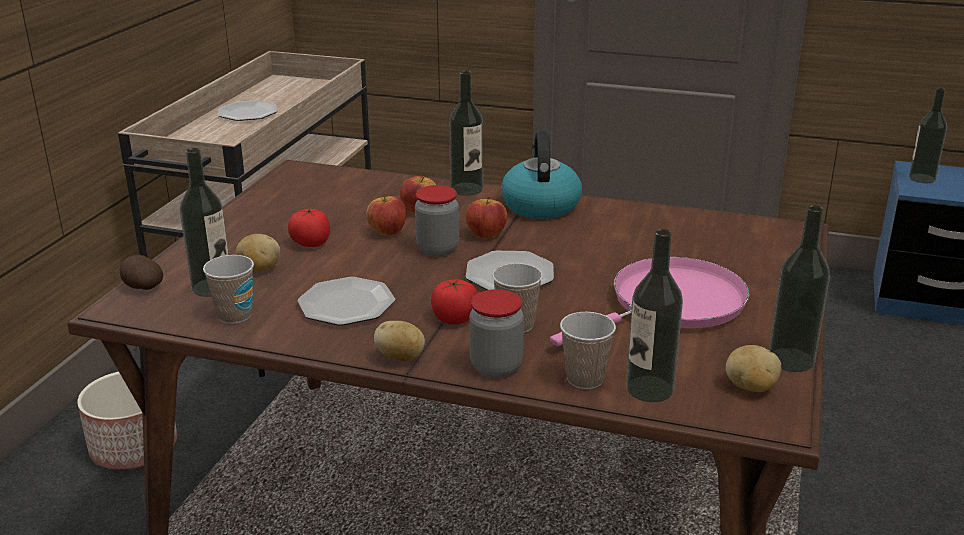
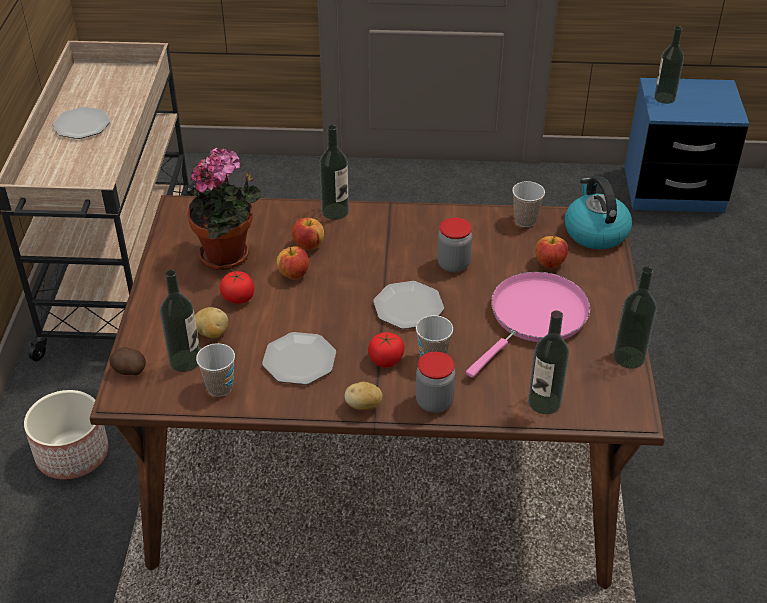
camera: 15 degrees left, 15 degrees up
jar [415,185,459,257] -> jar moved to [437,218,472,272]
apple [465,196,507,239] -> apple moved to [535,236,568,268]
kettle [501,131,582,219] -> kettle moved to [565,176,632,249]
cup [560,312,616,389] -> cup moved to [512,181,545,227]
potato [726,345,781,392] -> none
none -> potted plant [187,148,261,270]

